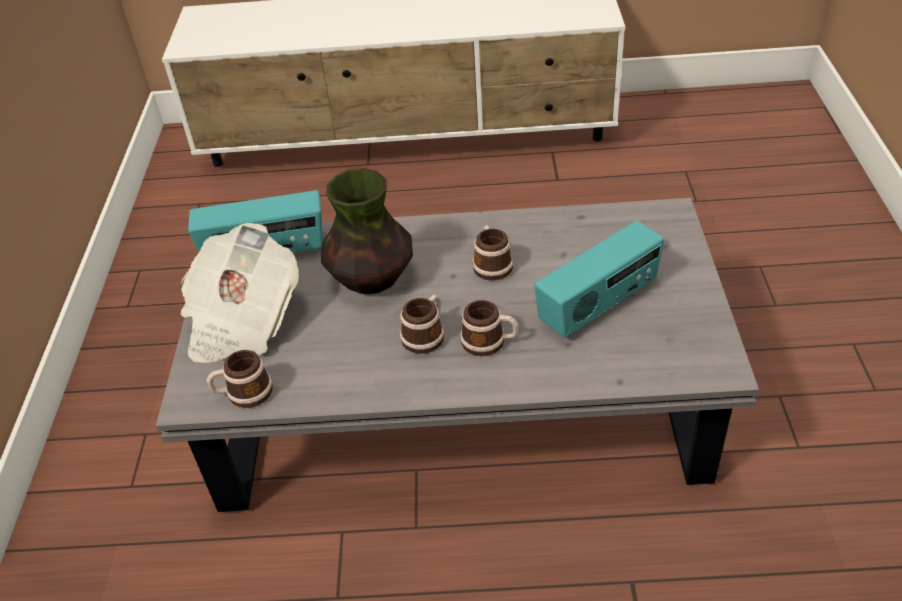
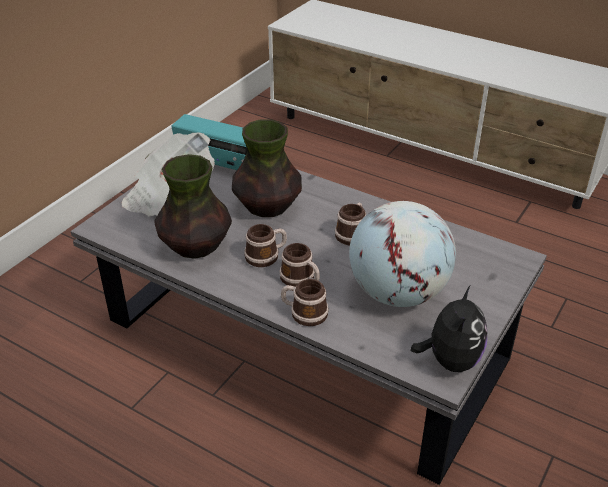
camera: 30 degrees right, 5 degrees down
mug [206,350,273,408] -> mug moved to [281,279,329,326]
radio [534,221,664,338] -> globe [349,201,456,307]
none -> vase [154,154,232,259]
none -> plush toy [411,286,487,372]

